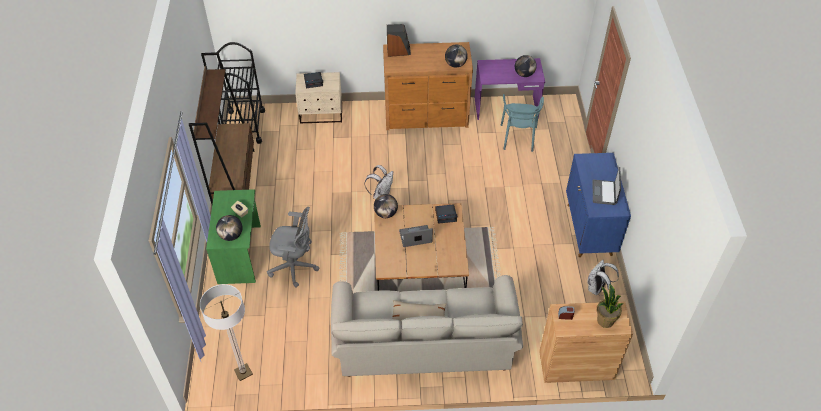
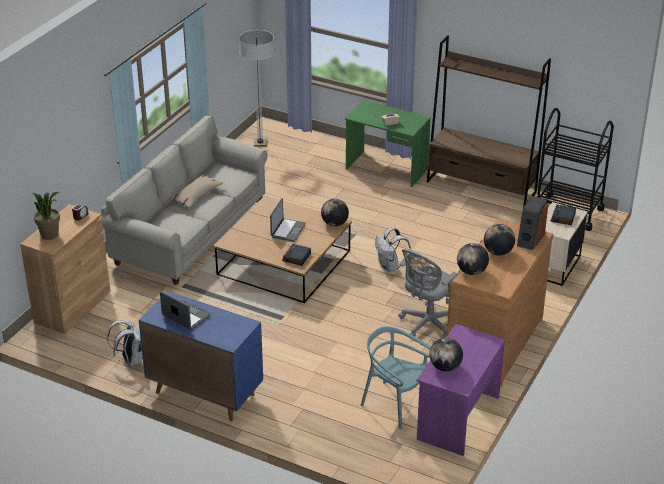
camera: 120 degrees right, 15 degrees down
globe [216,215,243,241] -> globe moved to [484,224,515,255]
grey office chair [267,207,320,288] -> grey office chair moved to [398,249,457,338]

